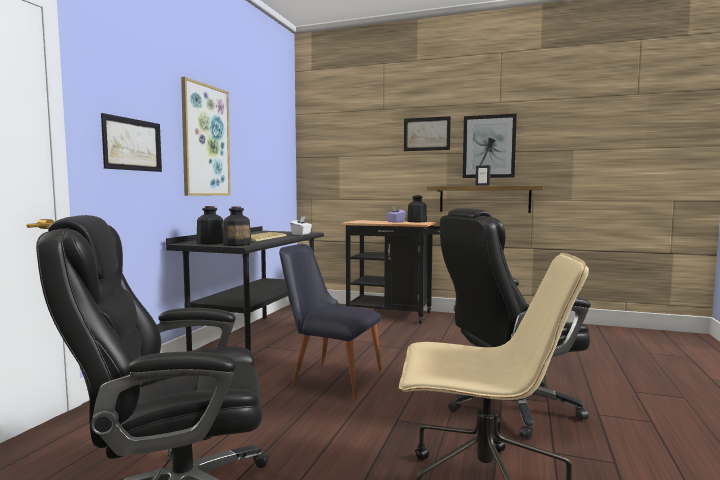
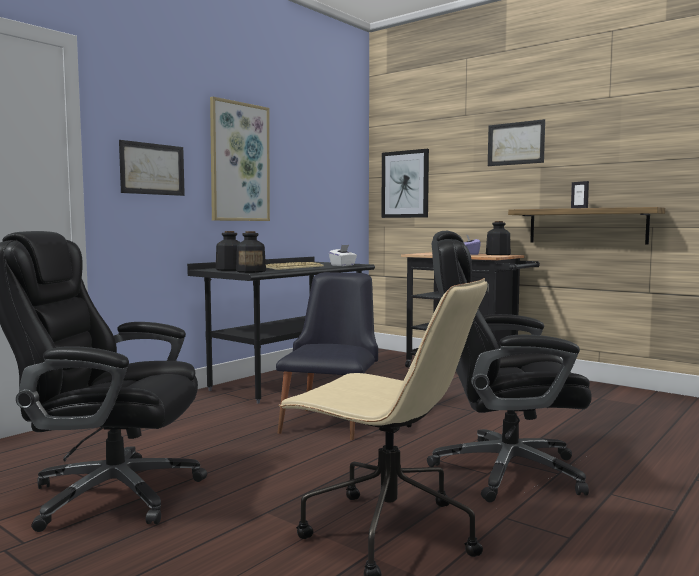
camera: 20 degrees right, 0 degrees up
black chair [279,244,383,399] -> black chair turned 60 degrees clockwise [276,272,378,440]
picture [463,114,517,178] -> picture moved to [381,149,429,218]

